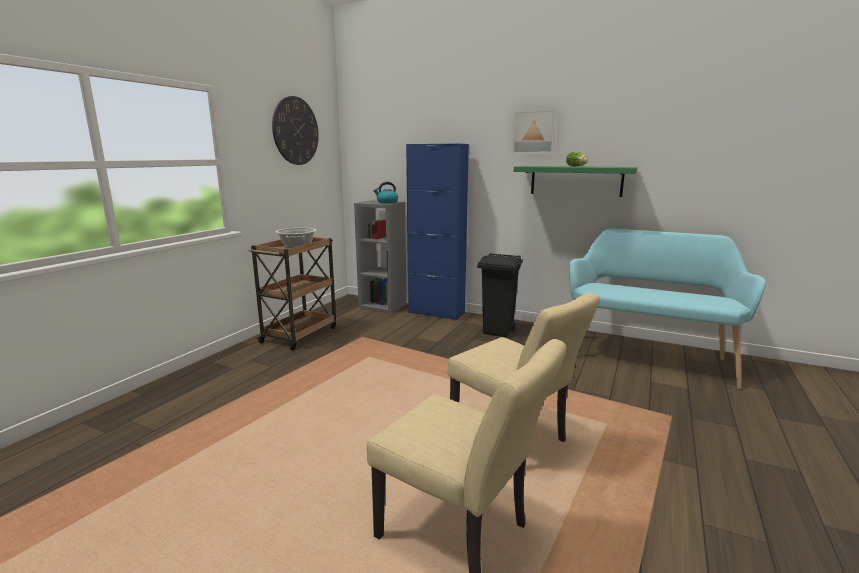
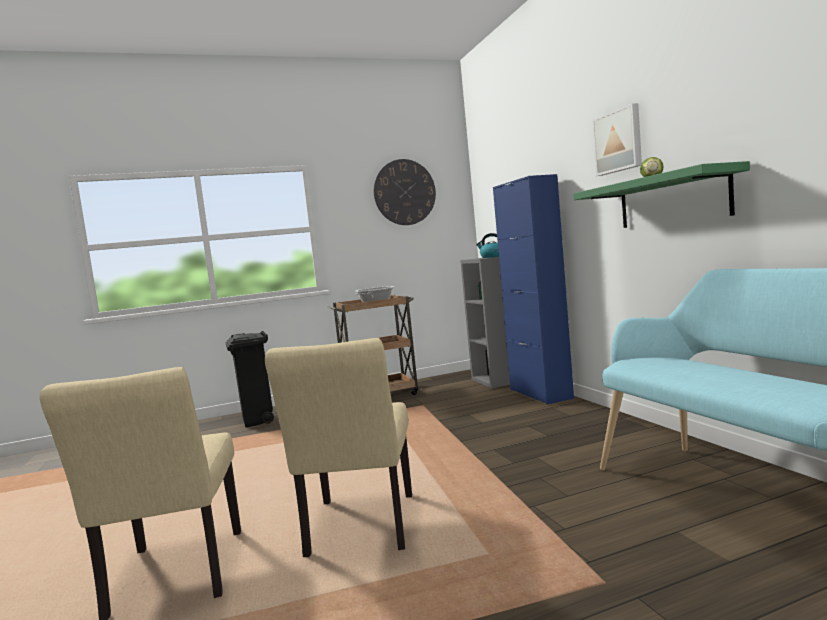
camera: 45 degrees right, 10 degrees down
black trash can [477,253,523,338] -> black trash can moved to [225,331,274,428]

